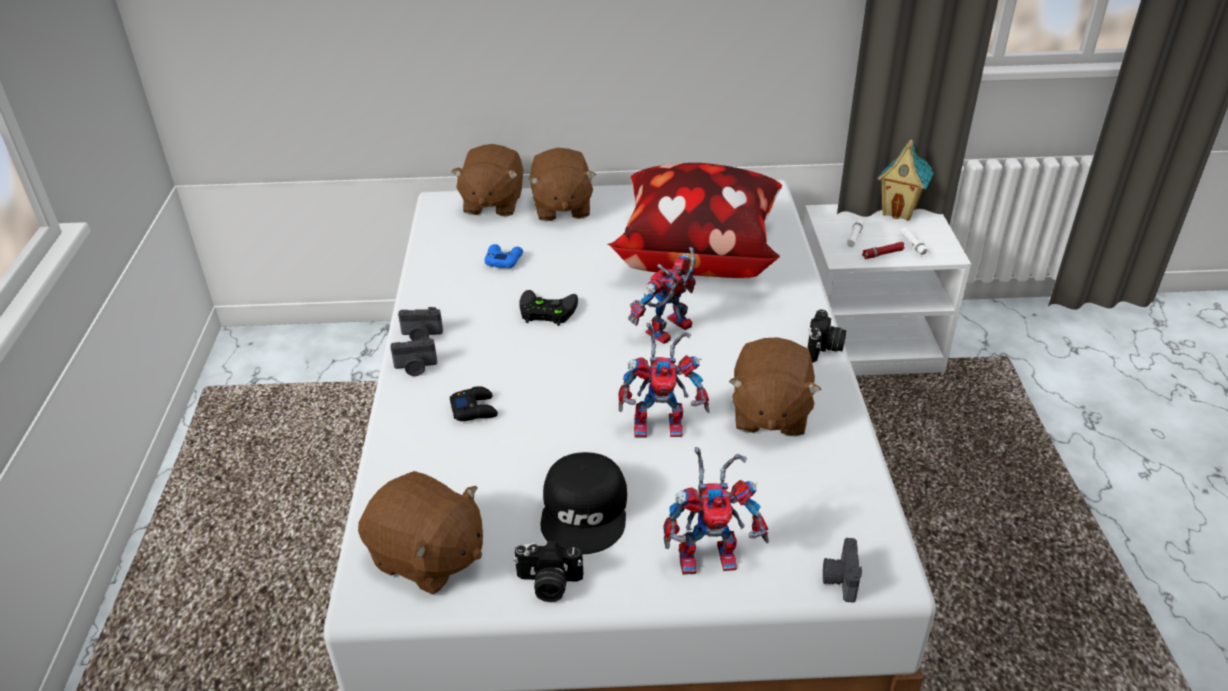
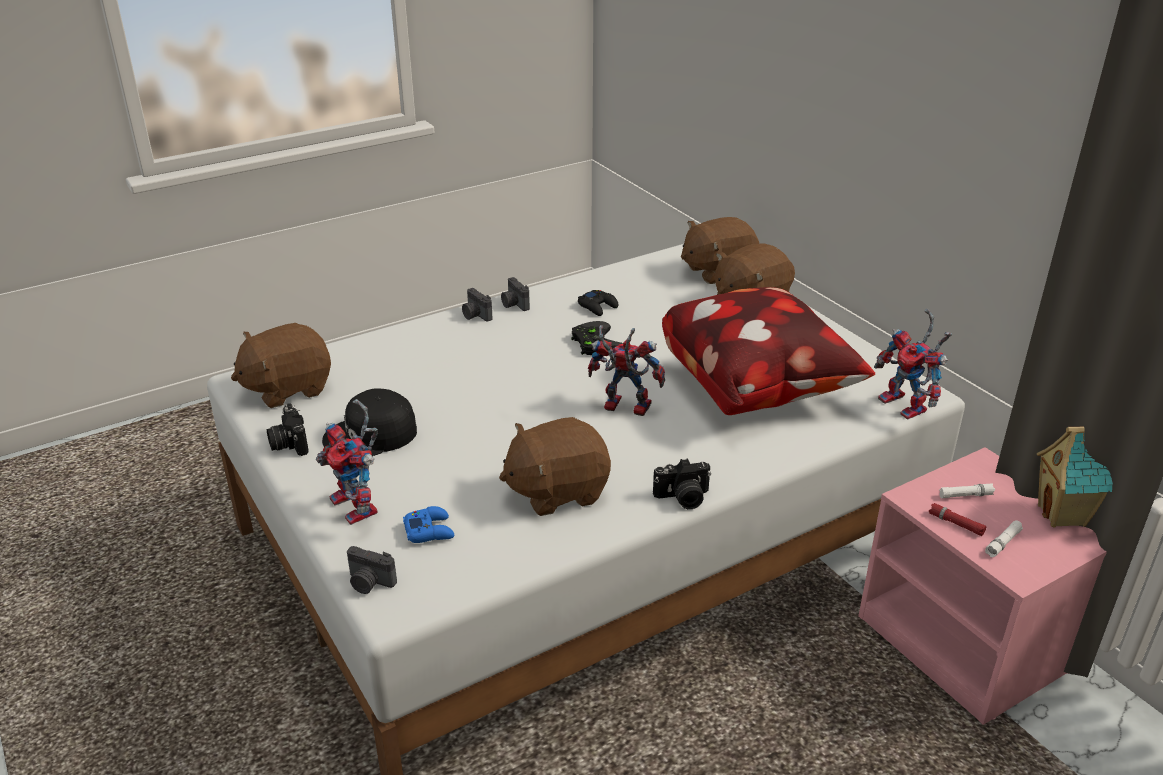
camera: 60 degrees right, 5 degrees down
brown plush toy [358,471,483,595] -> brown plush toy turned 60 degrees clockwise [231,323,331,408]
black game controller [449,386,498,421] -> black game controller moved to [578,290,618,316]
blue game controller [485,244,523,268] -> blue game controller moved to [403,506,454,543]
toy robot [619,323,710,438] -> toy robot moved to [874,309,952,419]
white nightstand [803,204,971,376] -> pink nightstand [858,447,1107,725]
camera [823,538,862,602] -> camera turned 135 degrees counterclockwise [347,546,397,594]

